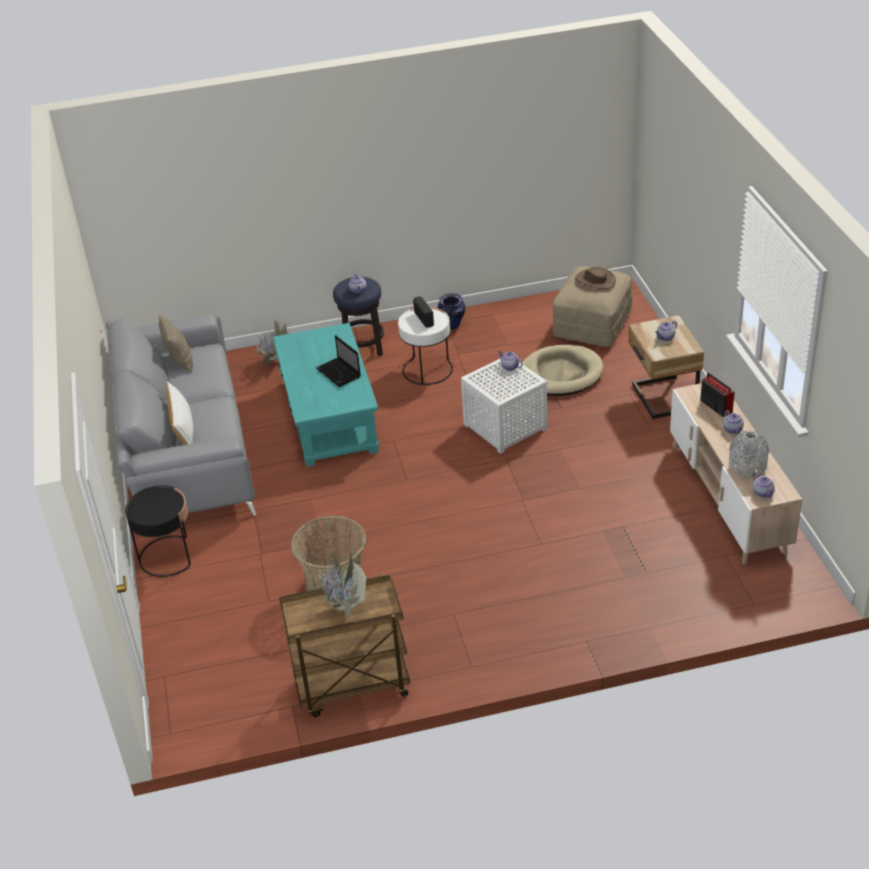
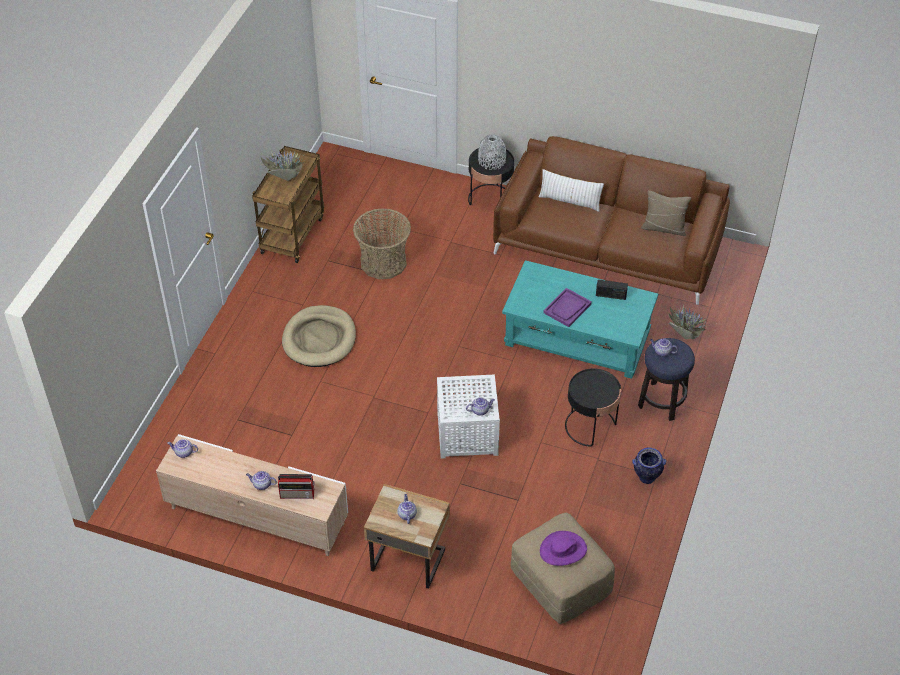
camera: 120 degrees right, 10 degrees up
grey sofa [106,314,256,516] -> brown sofa [493,136,730,305]
laptop [316,335,361,387] -> purple tray [543,288,592,327]
white side table [398,307,453,385] -> black side table [565,368,621,447]
radio [413,296,434,328] -> radio moved to [596,280,628,300]
beige dog bed [522,345,604,396] -> beige dog bed moved to [282,305,356,367]
brown hat [575,267,616,289] -> purple hat [540,531,587,566]
grey vase [729,431,769,478] -> grey vase moved to [478,134,506,170]

